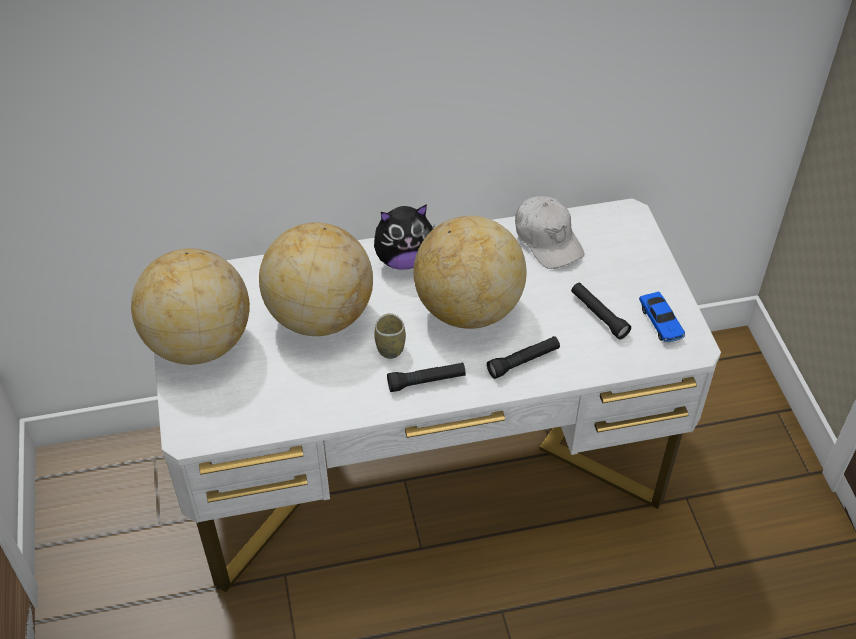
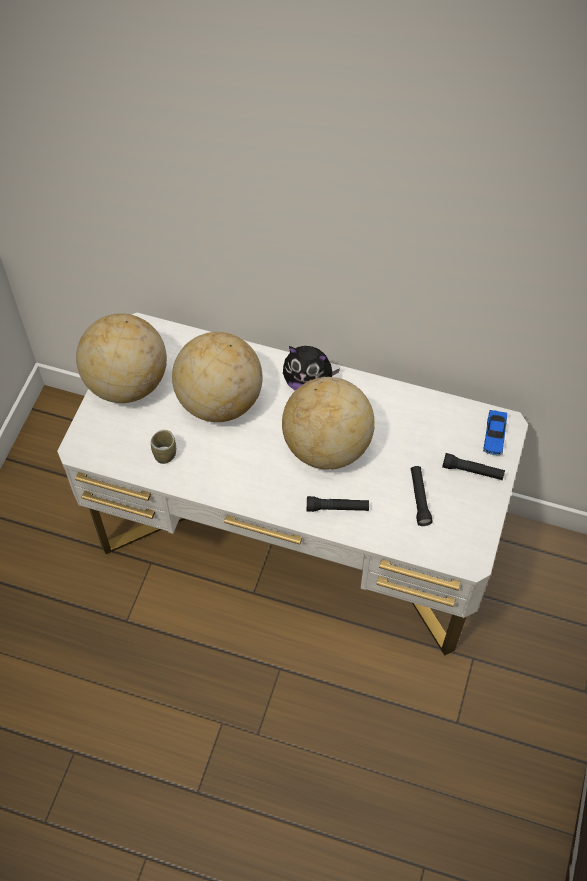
camera: 30 degrees right, 10 degrees up
cup [374,313,406,359] -> cup moved to [151,430,176,464]
black flashlight [387,362,466,392] -> black flashlight moved to [442,453,505,480]
white cap [515,196,584,269] -> none
toy car [639,292,685,342] -> toy car moved to [483,410,507,455]

